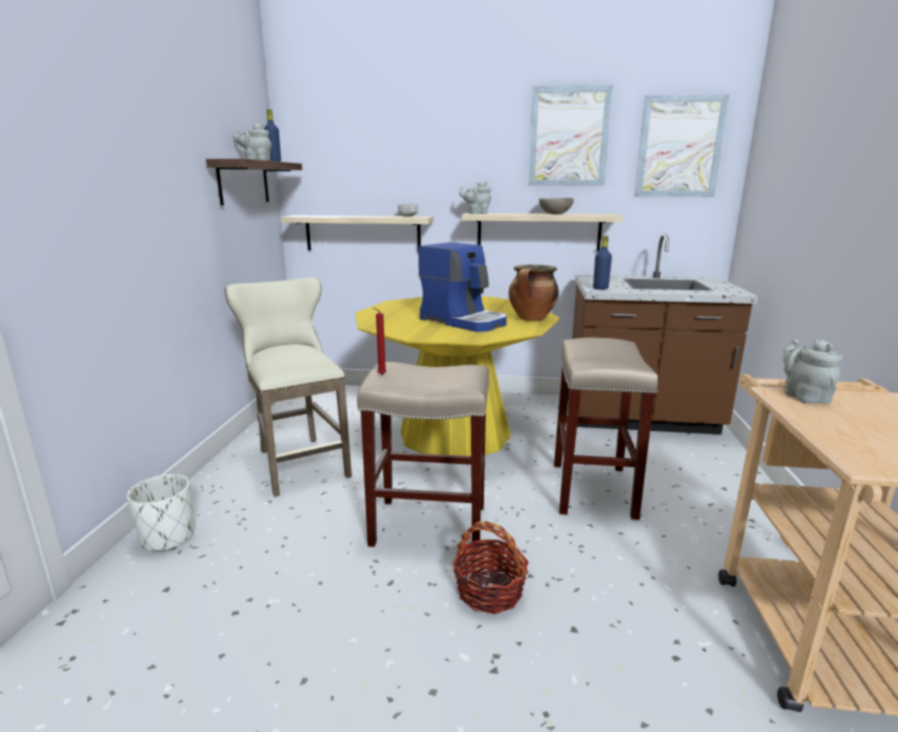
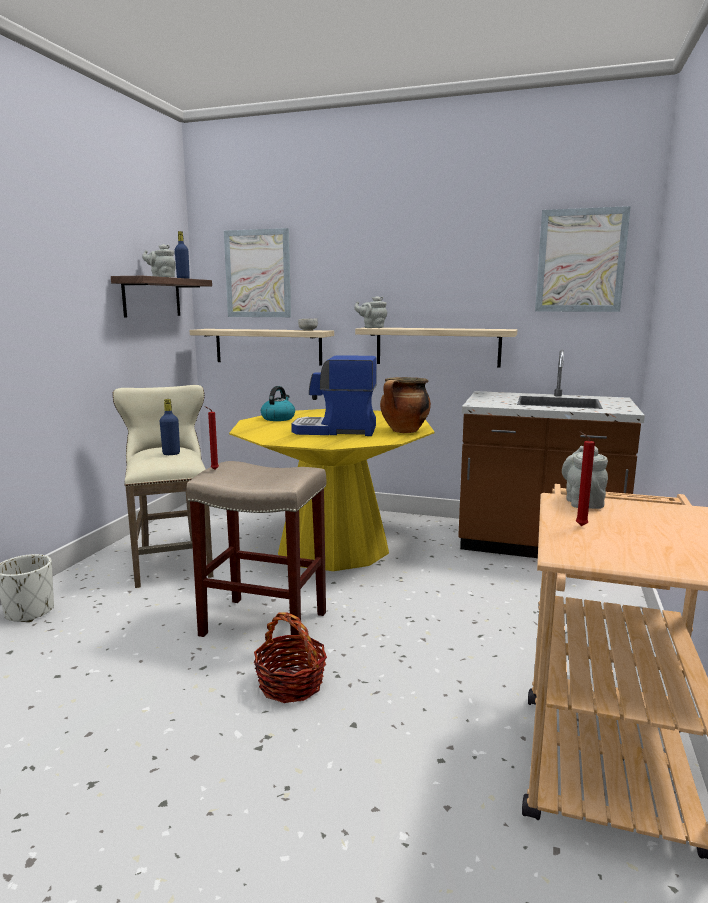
camera: 10 degrees right, 5 degrees down
coffee machine [418,242,507,332] -> coffee machine turned 135 degrees clockwise [291,355,377,436]
picture [528,85,613,186] -> picture moved to [224,228,291,317]
beige bowl [539,198,574,214] -> none
beige stool [554,338,658,520] -> none
blue bottle [593,236,612,290] -> blue bottle moved to [160,399,180,455]
none -> kettle [261,386,295,421]
none -> red candle [576,431,595,526]

